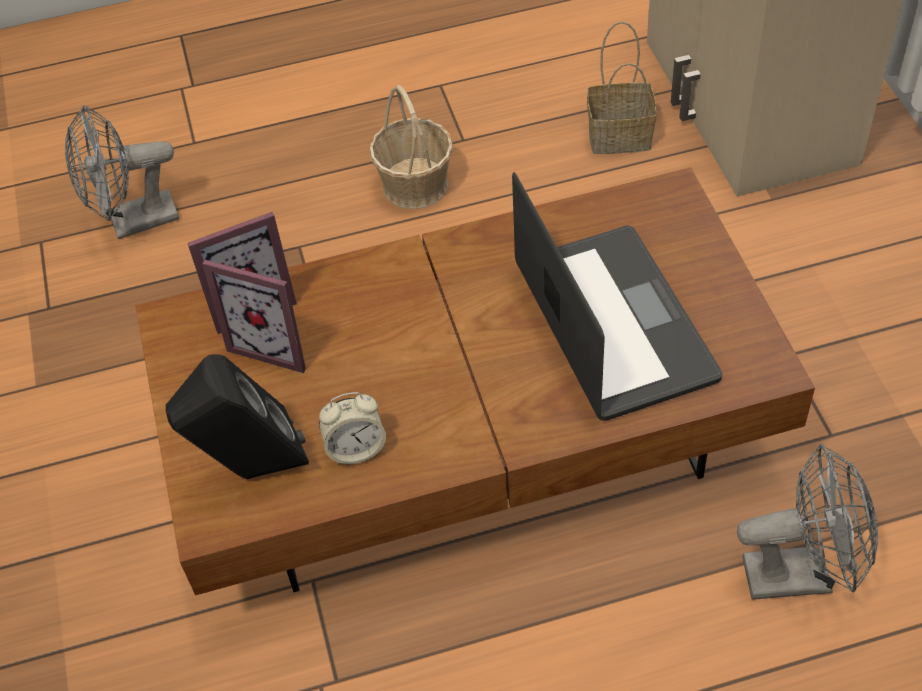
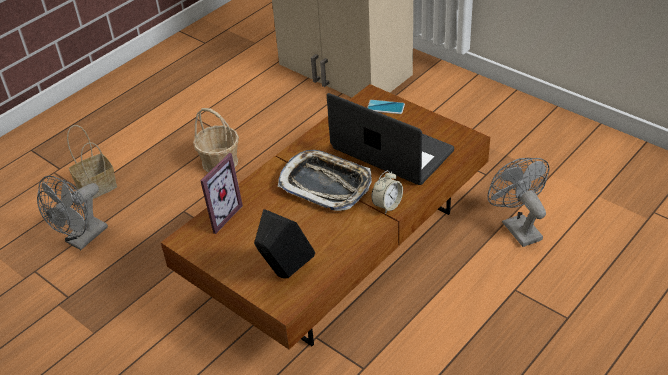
camera: 35 degrees left, 10 degrees down
picture frame [202,260,306,373] -> none
alarm clock [319,392,386,464] -> alarm clock moved to [372,170,403,214]
basket [587,21,656,154] -> basket moved to [67,125,117,199]
grey fan [737,444,878,600] -> grey fan turned 75 degrees counterclockwise [487,158,549,247]
none -> tray [278,150,372,211]
none -> phone [367,100,405,114]

